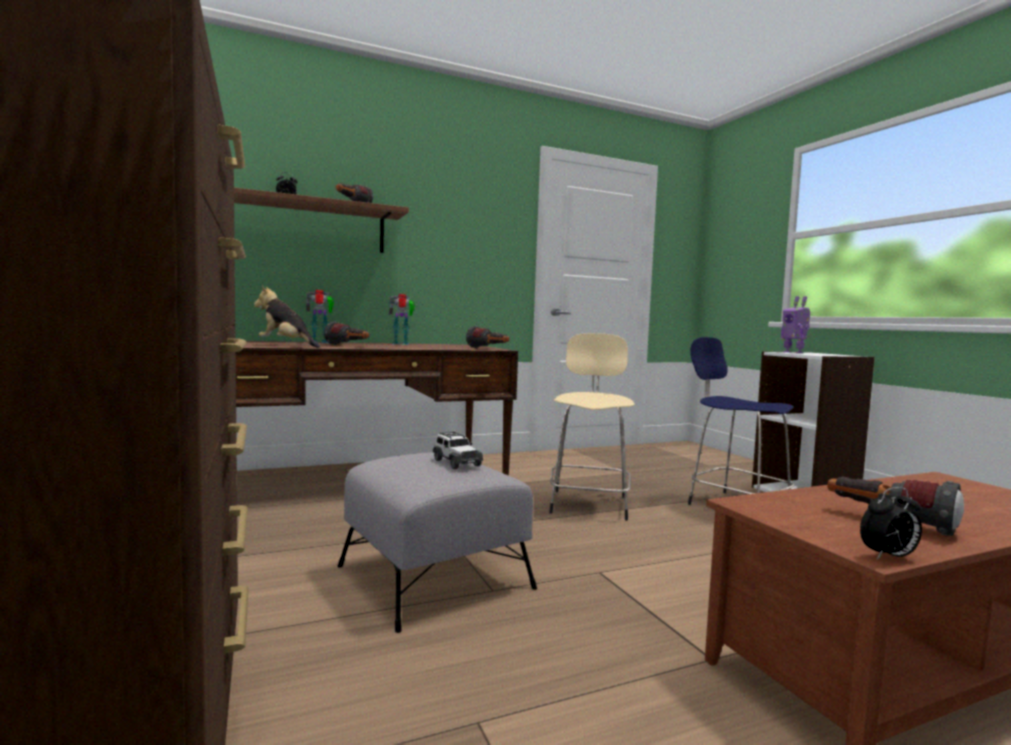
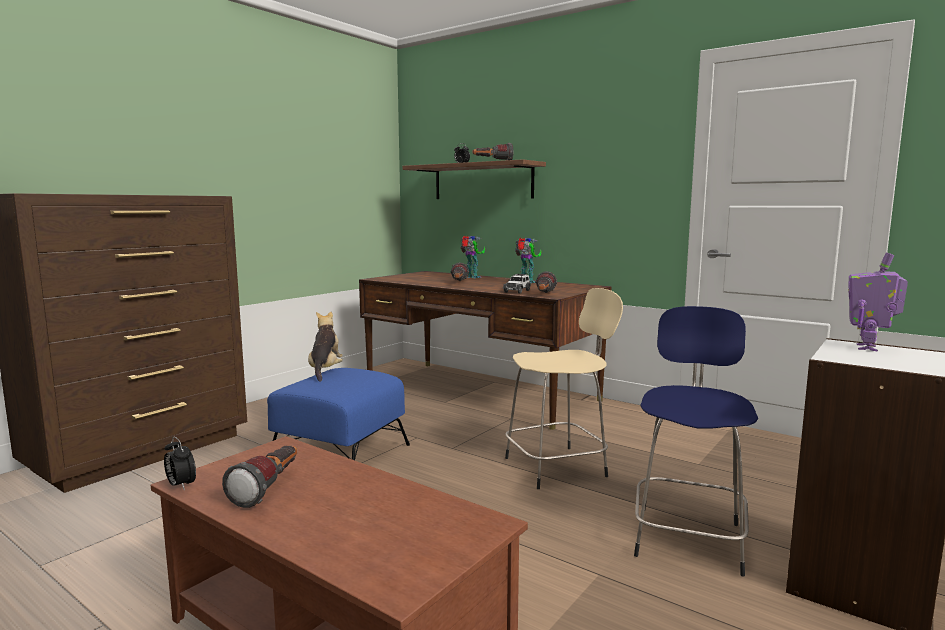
camera: 60 degrees right, 5 degrees up
plush toy [254,285,320,348] -> plush toy moved to [308,312,343,382]
grey ottoman [337,452,537,633] -> blue ottoman [267,368,410,460]
toy car [433,431,483,469] -> toy car moved to [503,274,531,294]

